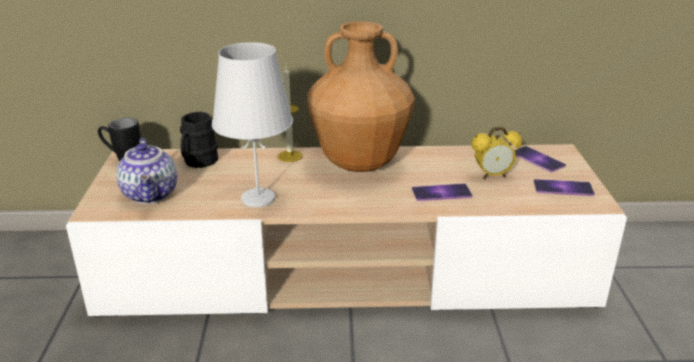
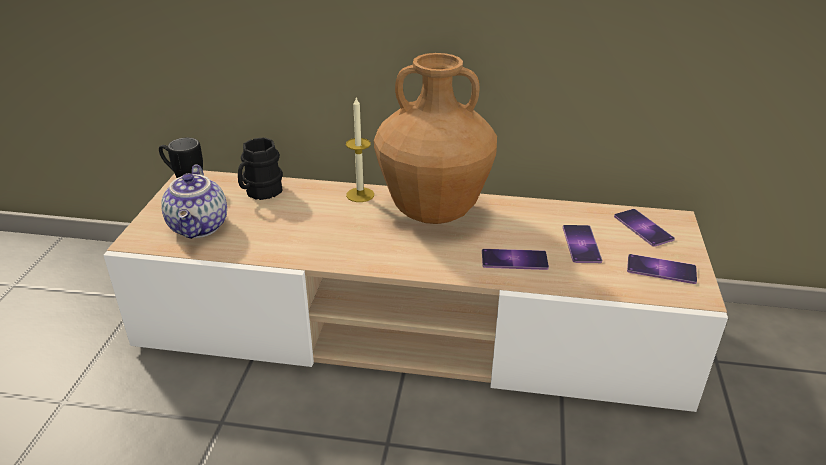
camera: 10 degrees right, 5 degrees up
white table lamp [212,42,293,207] -> none
alarm clock [471,127,522,179] -> phone [563,225,602,263]

